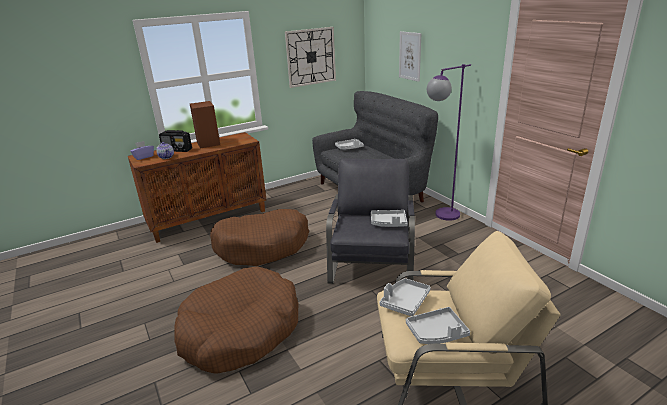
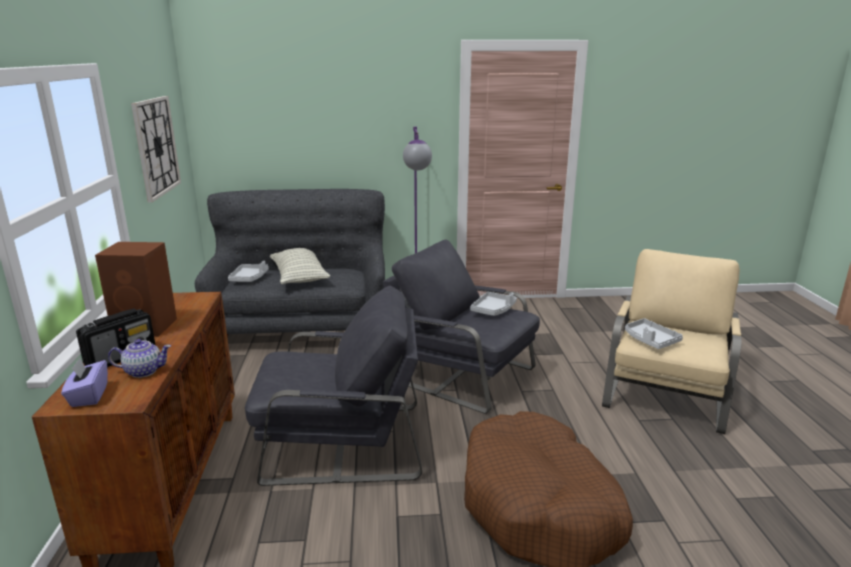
camera: 65 degrees left, 5 degrees down
brown dog bed [210,209,309,266] -> grey armchair [245,286,422,486]
picture [399,31,421,82] -> none
grey tray [406,307,470,344] -> none
none -> pillow [270,248,330,284]

